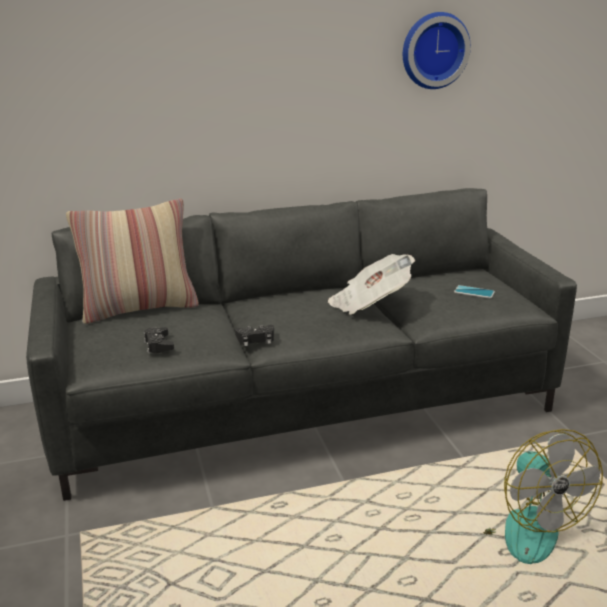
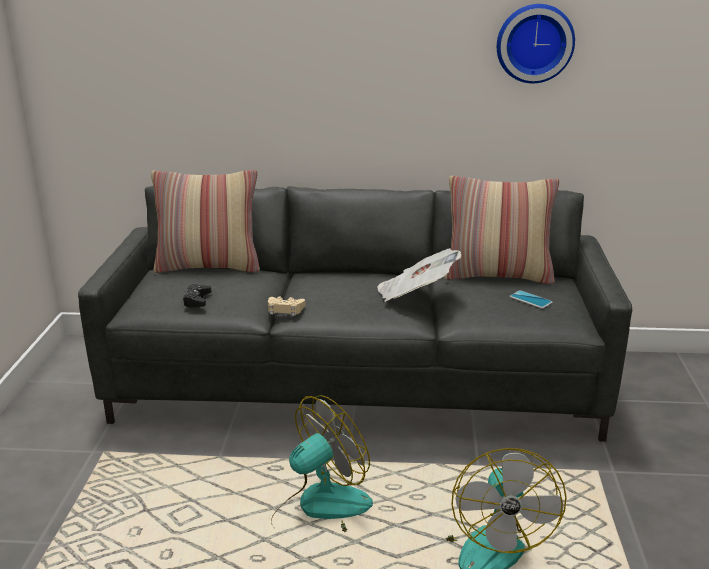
camera: 20 degrees right, 0 degrees up
black game controller [235,325,274,346] -> beige game controller [268,297,305,316]
none -> fan [271,395,373,532]
none -> pillow [444,176,559,284]

